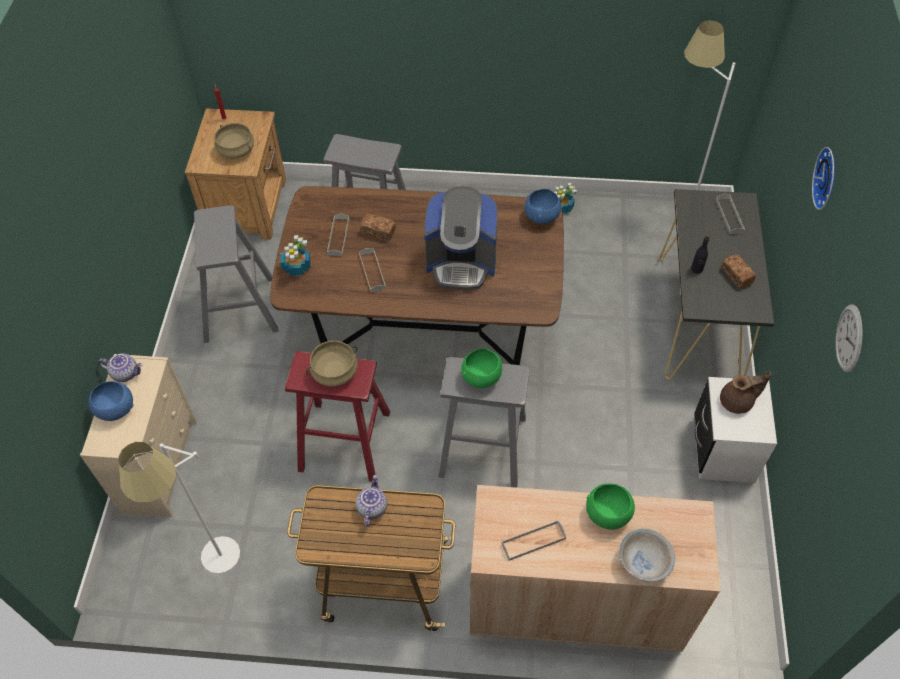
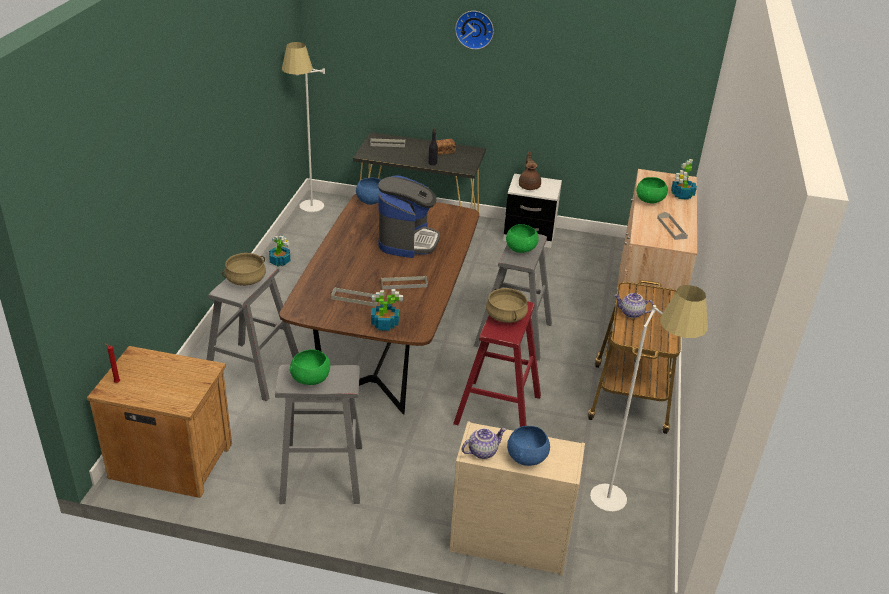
camera: 85 degrees left, 20 degrees down
teapot [98,354,143,382] -> teapot turned 45 degrees clockwise [462,428,506,459]
beige cooking pot [214,123,254,158] -> beige cooking pot moved to [222,253,266,286]
bread [360,214,396,241] -> none
white bowl [619,529,675,582] -> potted plant [671,159,697,200]
wall clock [835,304,863,373] -> none
none -> green bowl [290,349,330,385]

